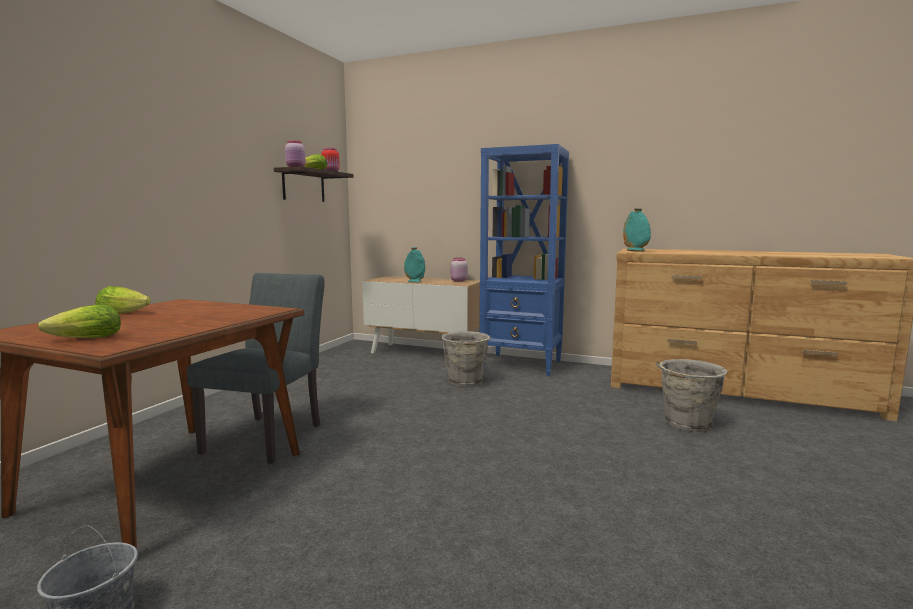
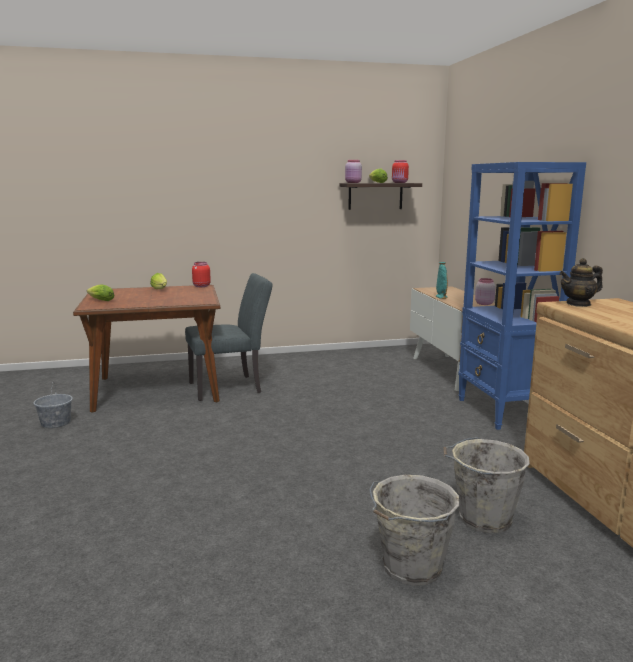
camera: 55 degrees right, 5 degrees up
grey bucket [440,331,492,387] -> grey bucket moved to [369,475,459,586]
turquoise vase [623,208,651,251] -> teapot [560,258,603,307]
none -> red jar [192,262,211,287]

